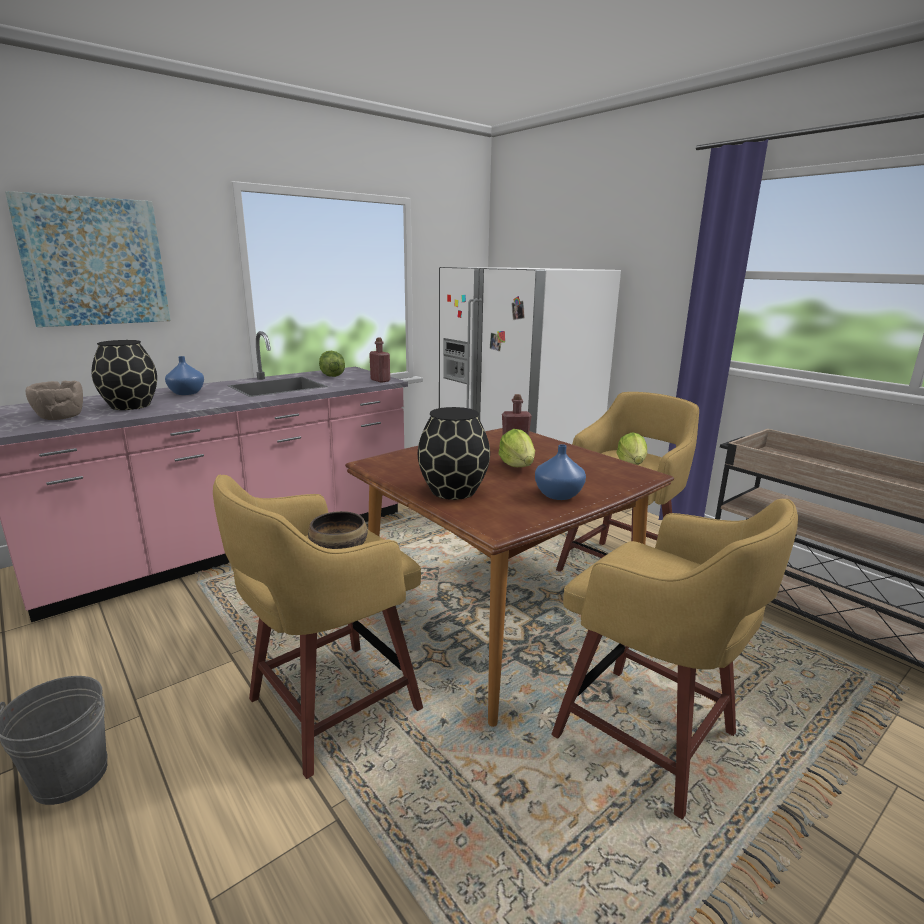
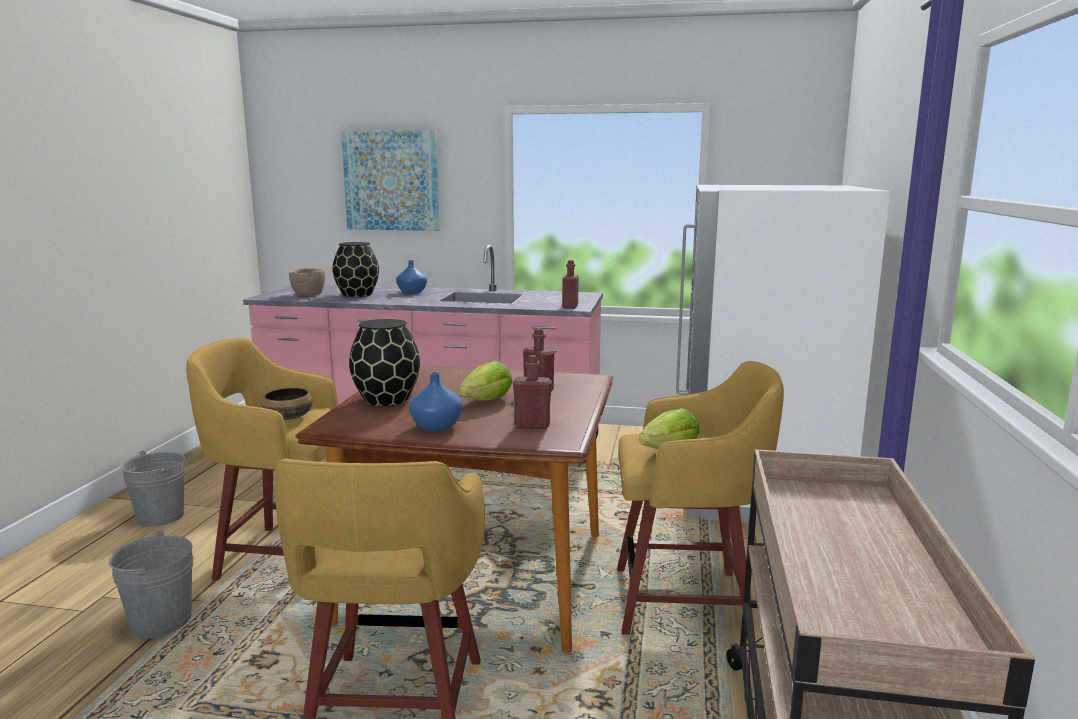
camera: 50 degrees right, 5 degrees down
lettuce [319,351,345,377] -> none
none -> grey bucket [109,531,193,639]
none -> red bottle [513,355,552,429]

